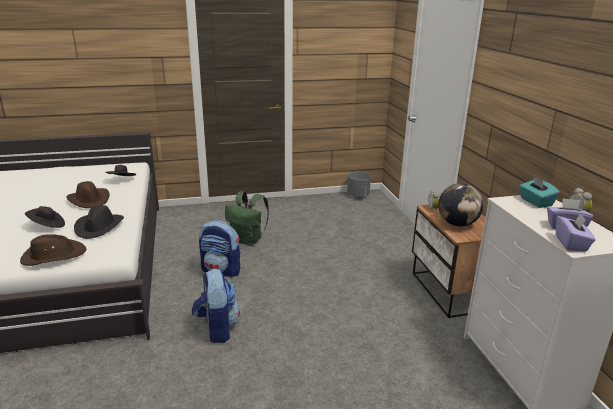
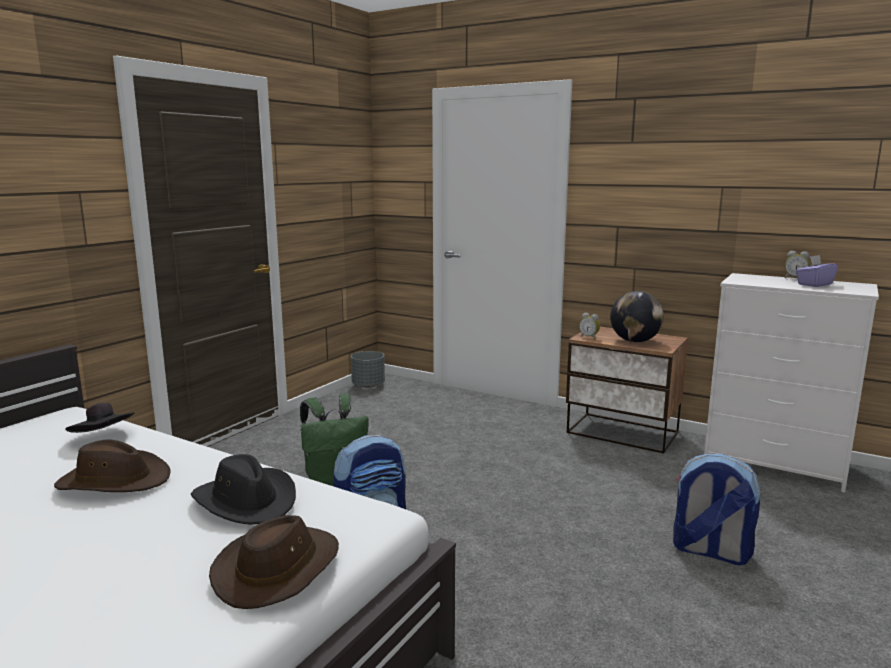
camera: 45 degrees left, 10 degrees down
black hat [25,206,65,228] -> none
backpack [192,269,240,343] -> backpack moved to [673,454,760,565]
turquoise tissue box [519,177,560,208] -> none
purple tissue box [556,213,595,251] -> none

